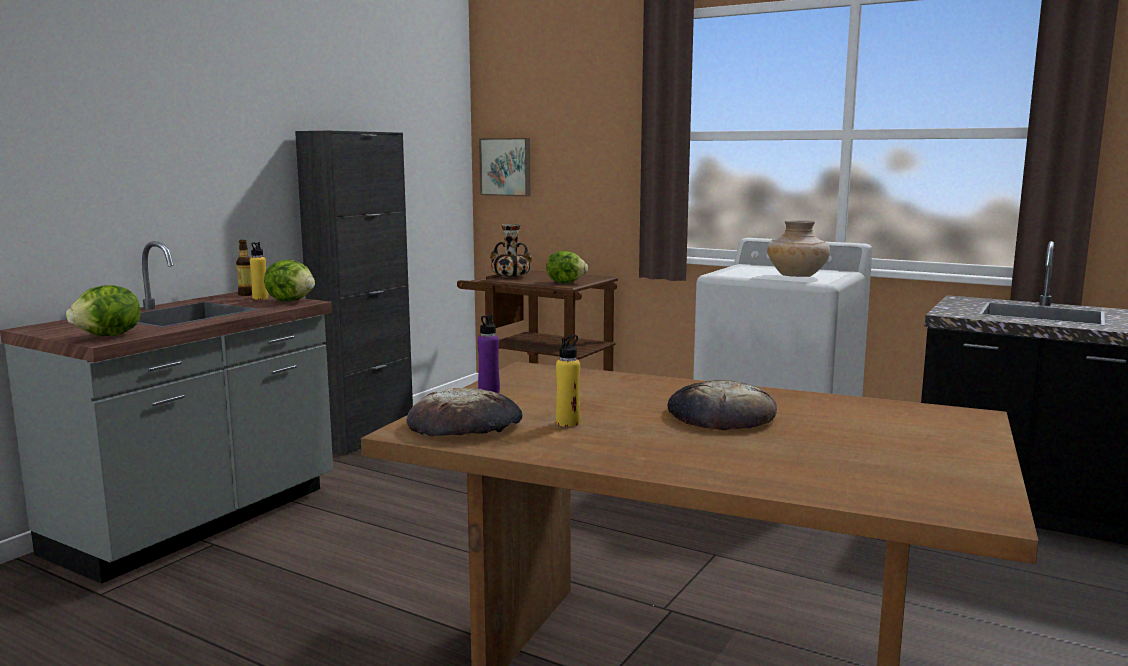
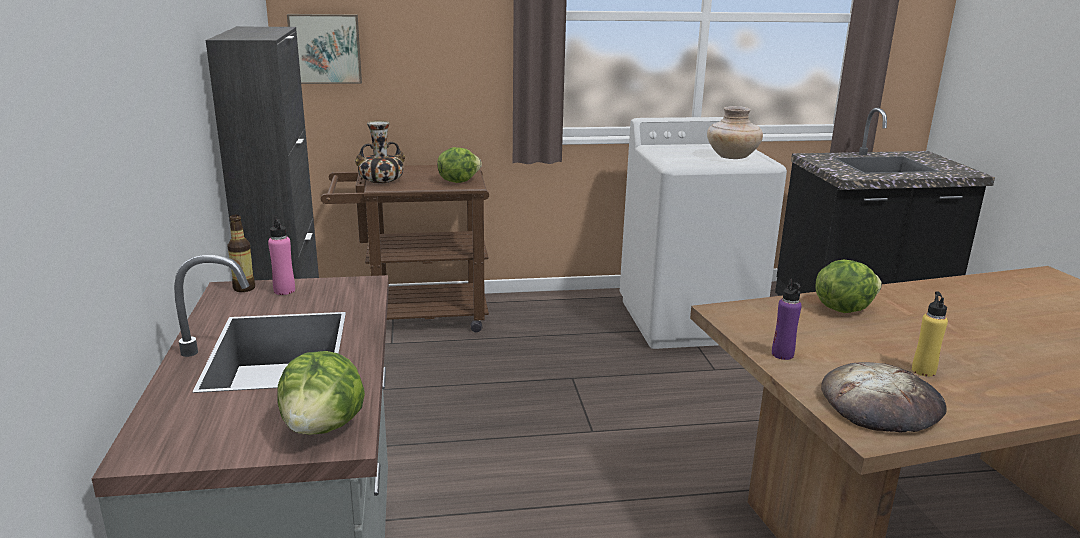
camera: 40 degrees left, 10 degrees up
yellow bottle [250,242,268,300] -> pink bottle [268,216,295,295]
lettuce [264,260,315,301] -> lettuce moved to [816,260,882,313]
bread [667,380,777,430] -> none

